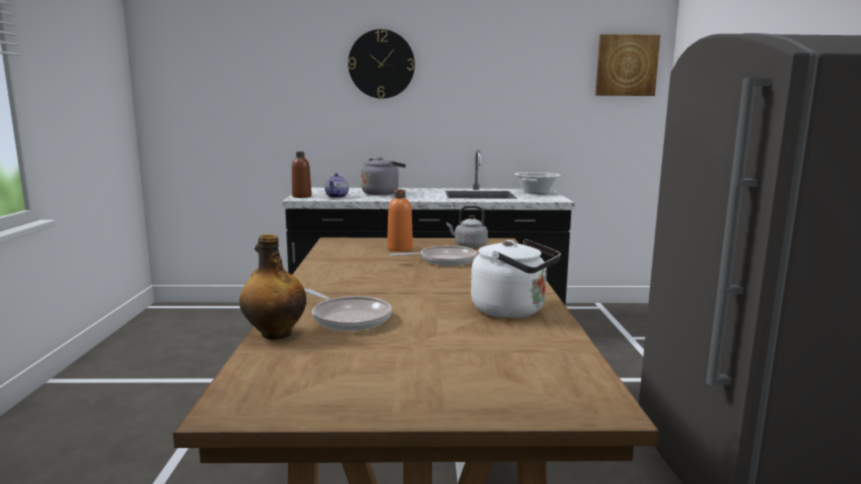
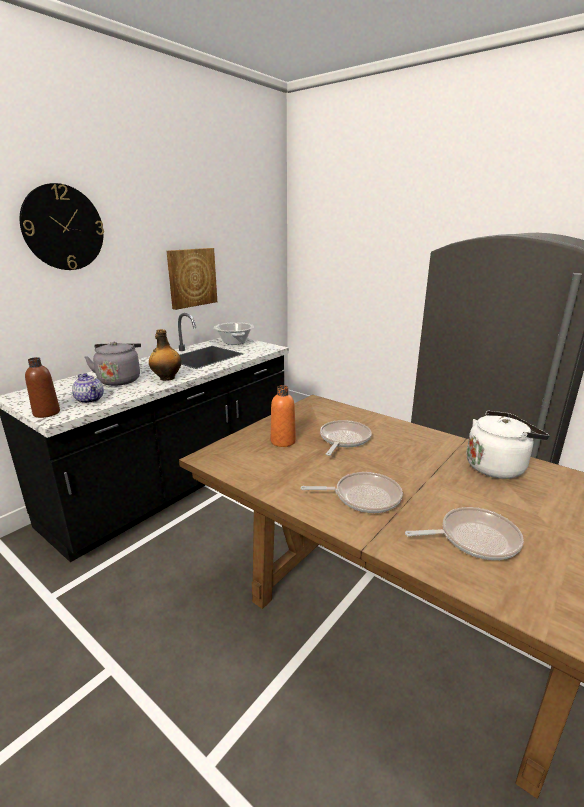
camera: 50 degrees left, 10 degrees up
bottle [239,234,306,340] -> bottle moved to [149,329,182,381]
grey kettle [446,206,488,248] -> none
picture [595,34,660,96] -> picture moved to [167,248,217,310]
none -> frying pan [300,472,403,513]

